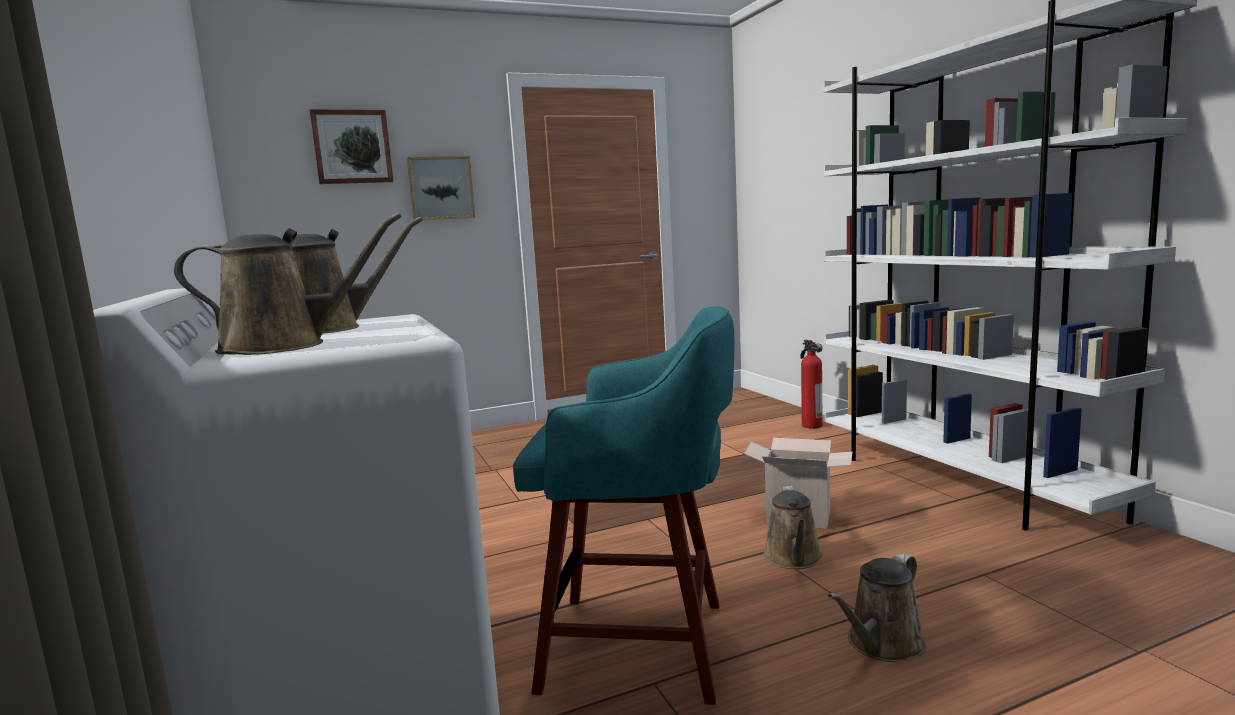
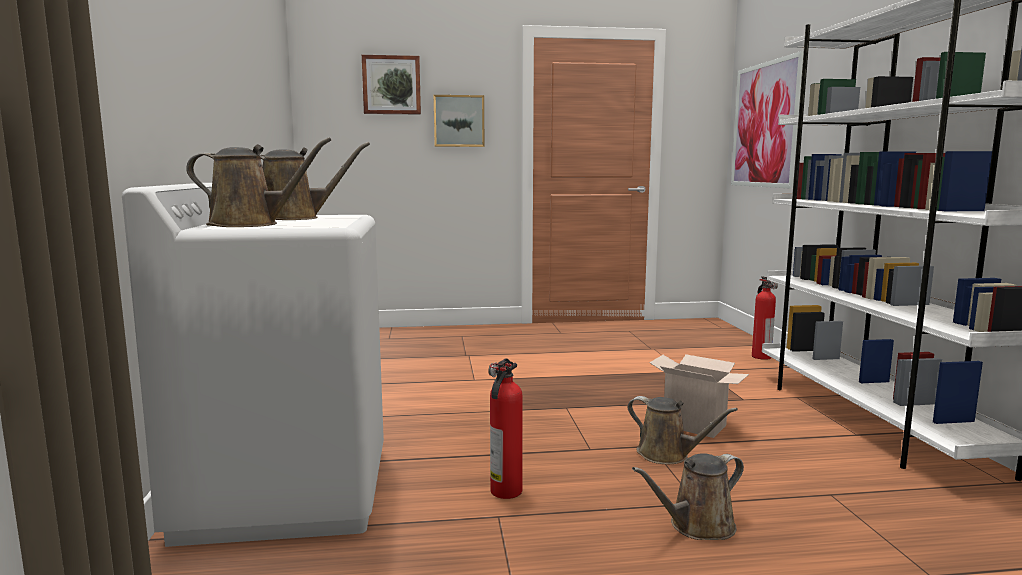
camera: 15 degrees right, 0 degrees up
turquoise stool [513,306,735,705] -> fire extinguisher [488,358,523,499]
brown watering can [763,486,823,569] -> brown watering can turned 75 degrees counterclockwise [628,396,738,464]
none -> picture [731,51,804,189]

